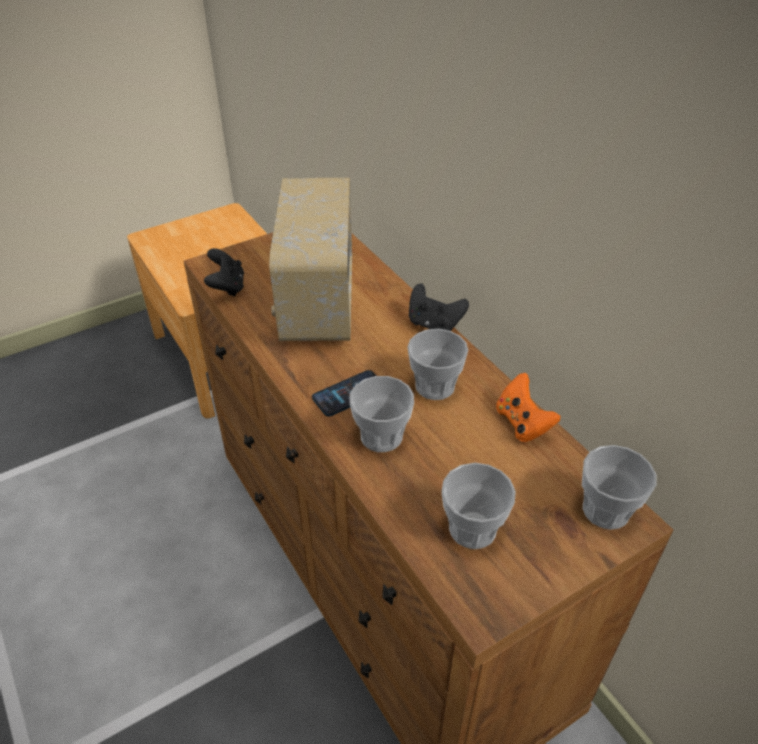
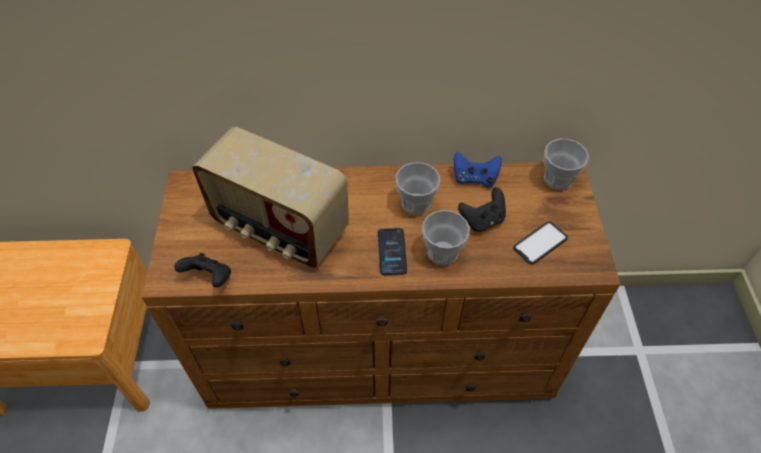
camera: 60 degrees left, 10 degrees up
black game controller [409,283,469,331] -> black game controller moved to [458,187,506,232]
cup [441,463,516,549] -> phone [513,221,568,264]
orange game controller [496,373,561,442] -> blue game controller [454,151,502,187]

